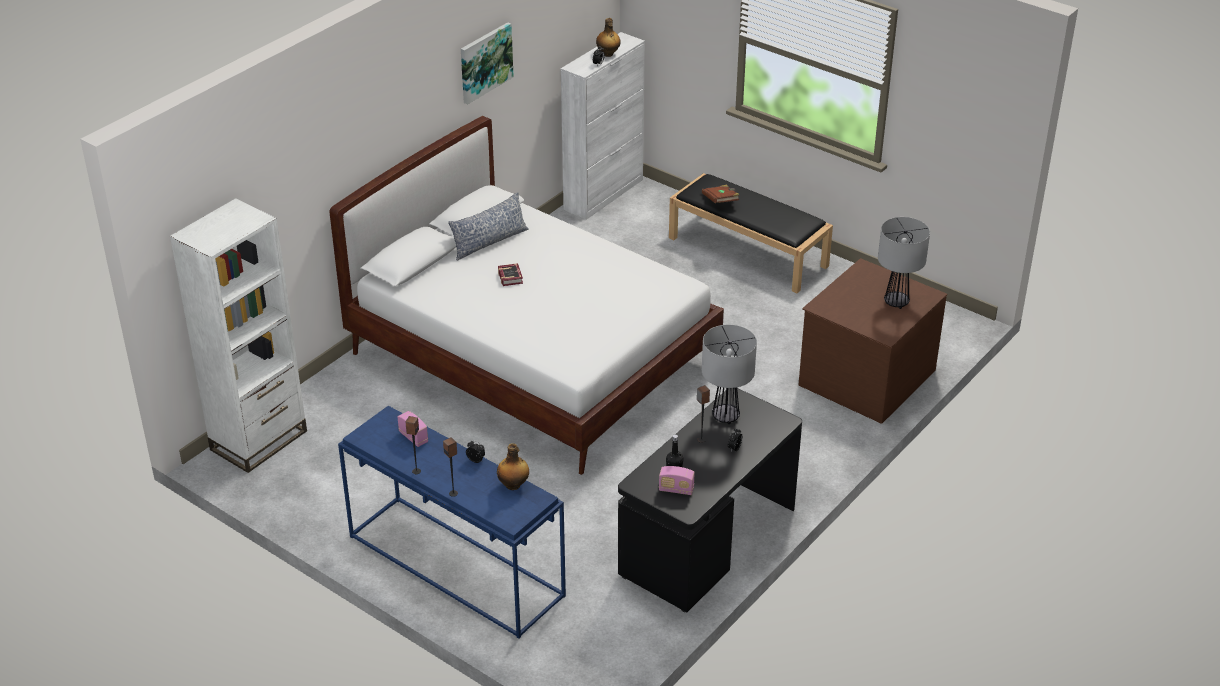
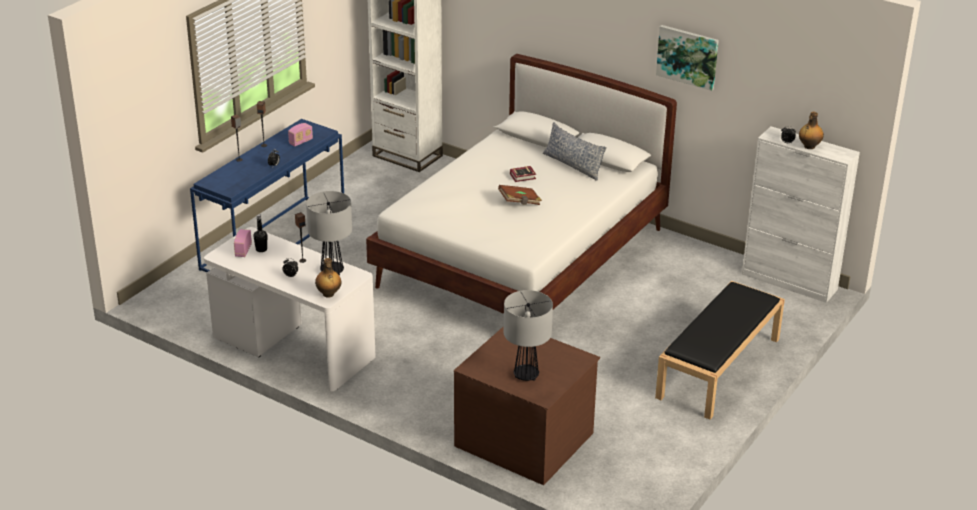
camera: 85 degrees right, 5 degrees down
bottle [497,443,529,490] -> bottle moved to [315,258,341,298]
black desk [618,388,802,612] -> white desk [204,227,376,391]
brown book [702,185,739,203] -> brown book moved to [498,185,542,205]

